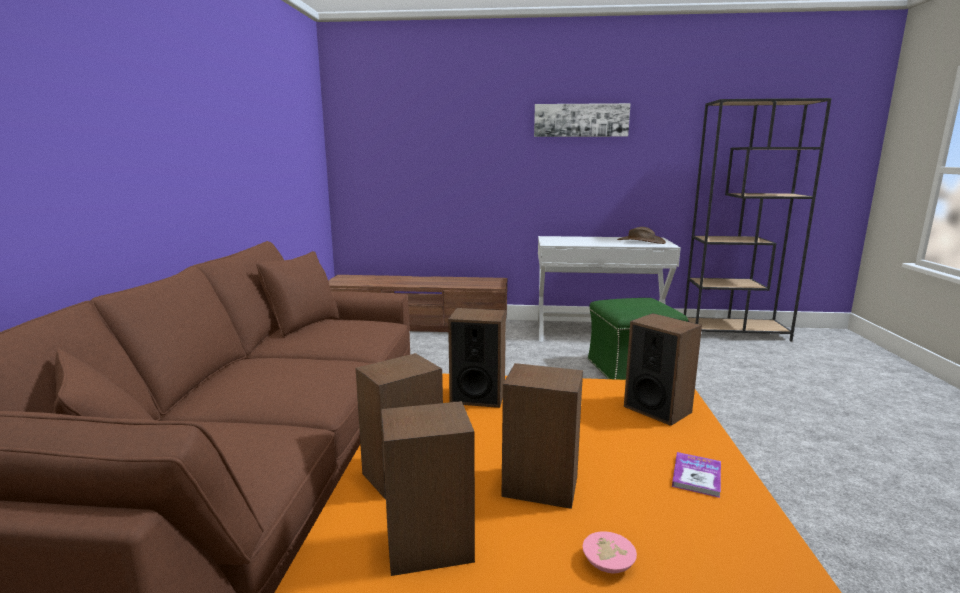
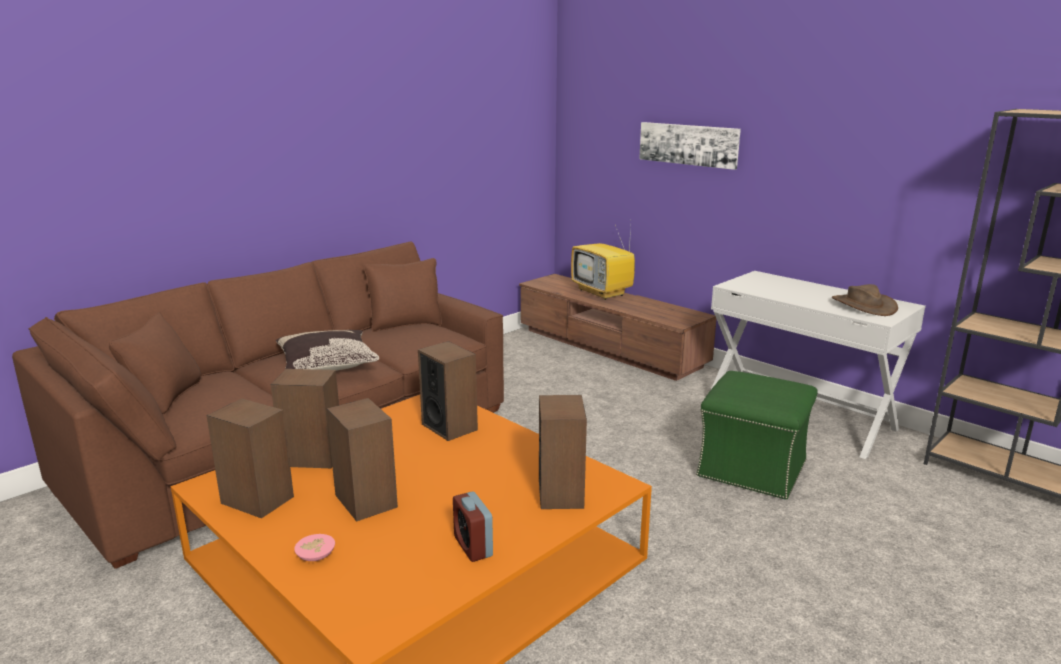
camera: 40 degrees right, 5 degrees up
picture [534,103,631,137] -> picture moved to [639,122,741,170]
book [672,452,721,498] -> alarm clock [453,491,493,562]
none -> pillow [276,330,379,371]
none -> television [571,225,635,300]

